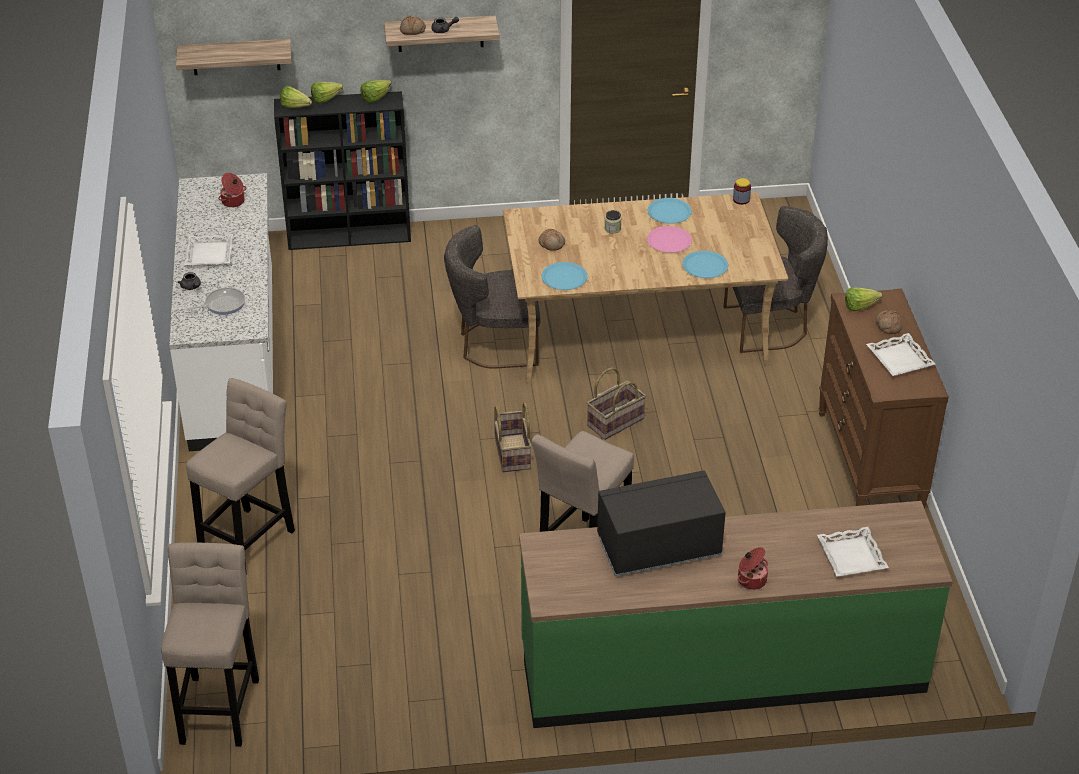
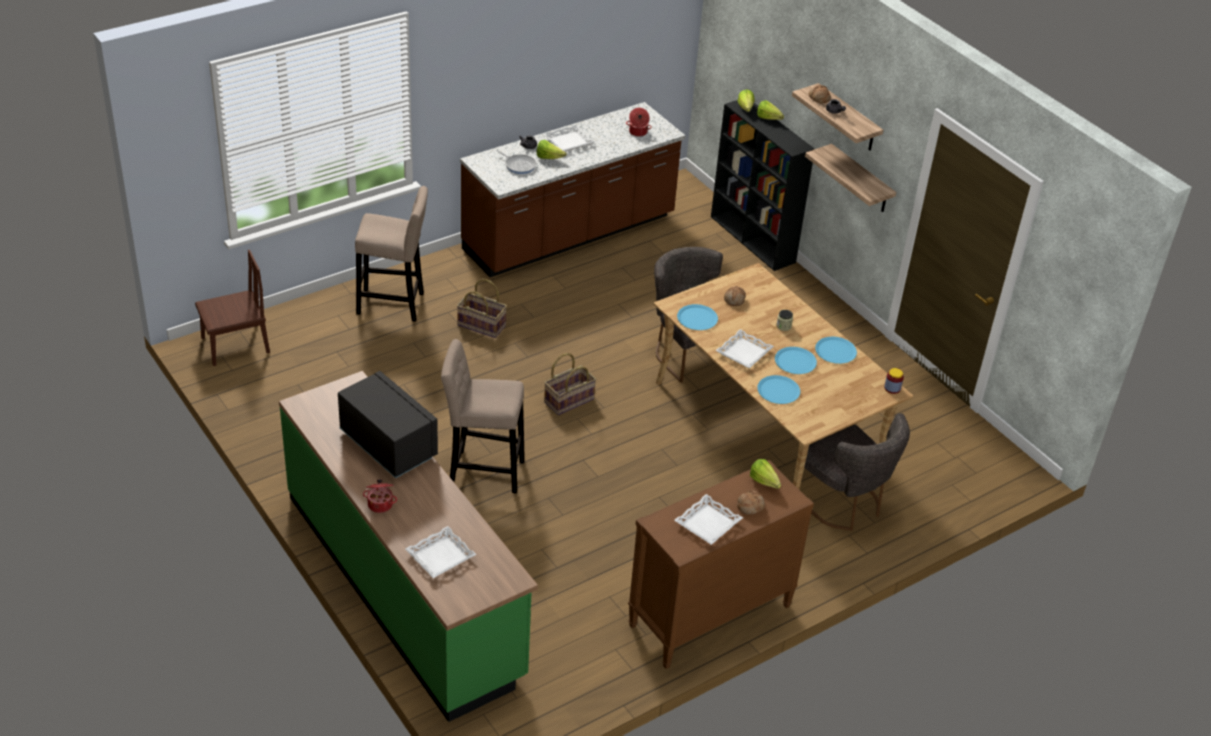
camera: 60 degrees right, 0 degrees up
beige stool [161,542,259,747] -> brown chair [195,250,270,366]
white counter [169,173,273,451] -> brown counter [460,102,686,277]
shelf [176,39,292,75] -> shelf moved to [805,144,896,212]
lettuce [360,80,391,103] -> lettuce moved to [536,140,566,159]
basket [587,367,646,440] -> basket moved to [457,279,507,338]
pink plate [647,226,692,253] -> blue plate [775,347,817,374]
none -> white tray [715,329,774,368]

